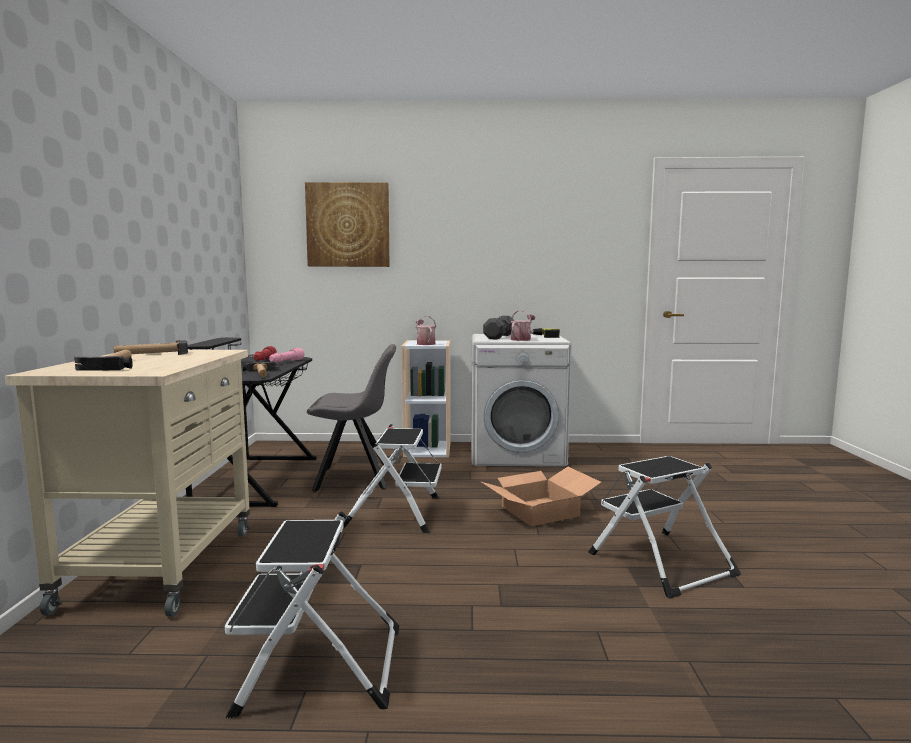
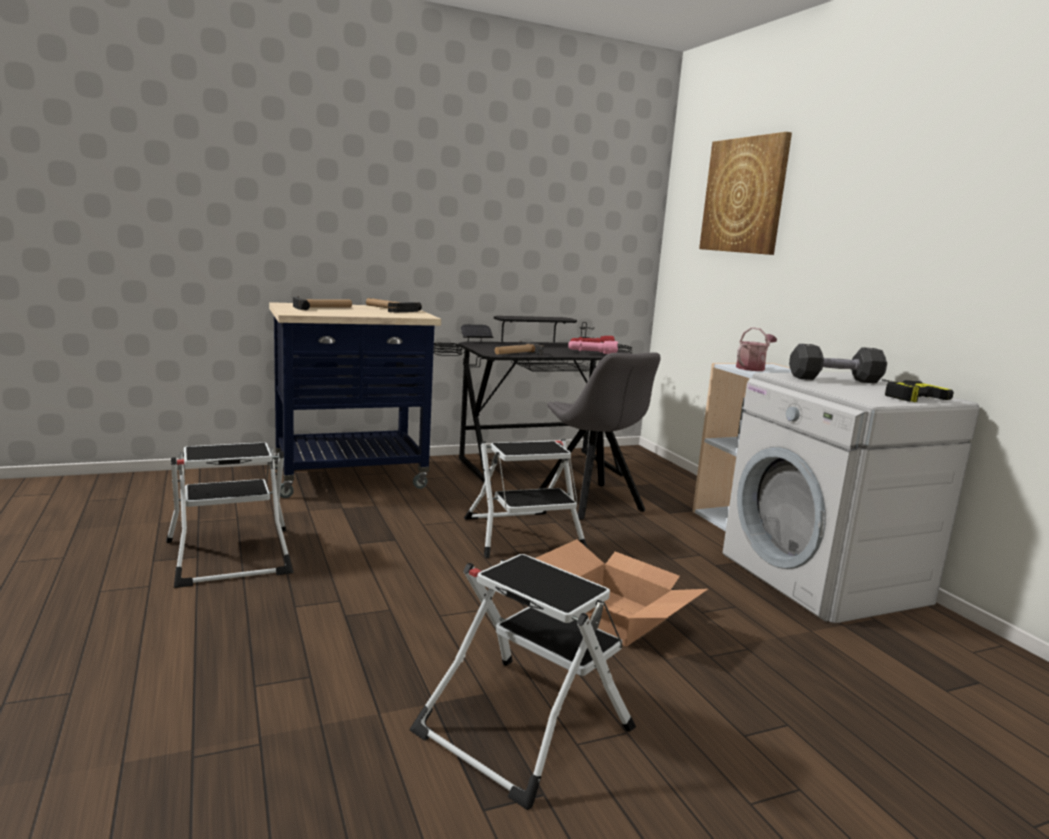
camera: 65 degrees right, 5 degrees up
beige cart [5,350,250,616] -> blue cart [269,302,441,498]
watering can [511,310,535,341] -> none

